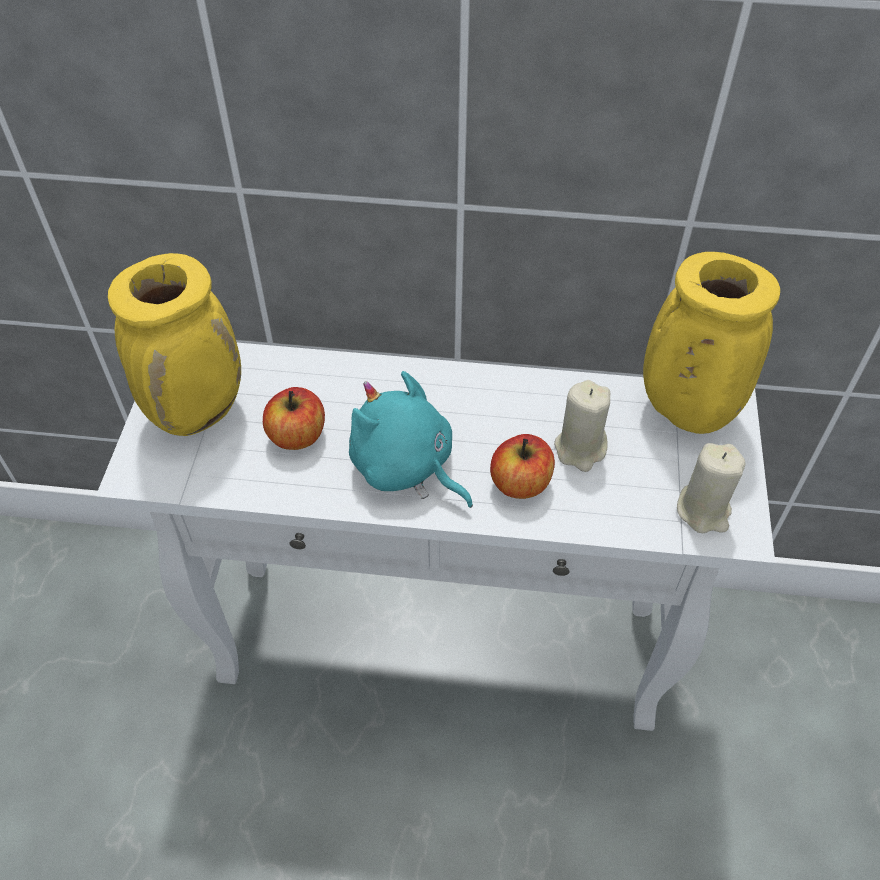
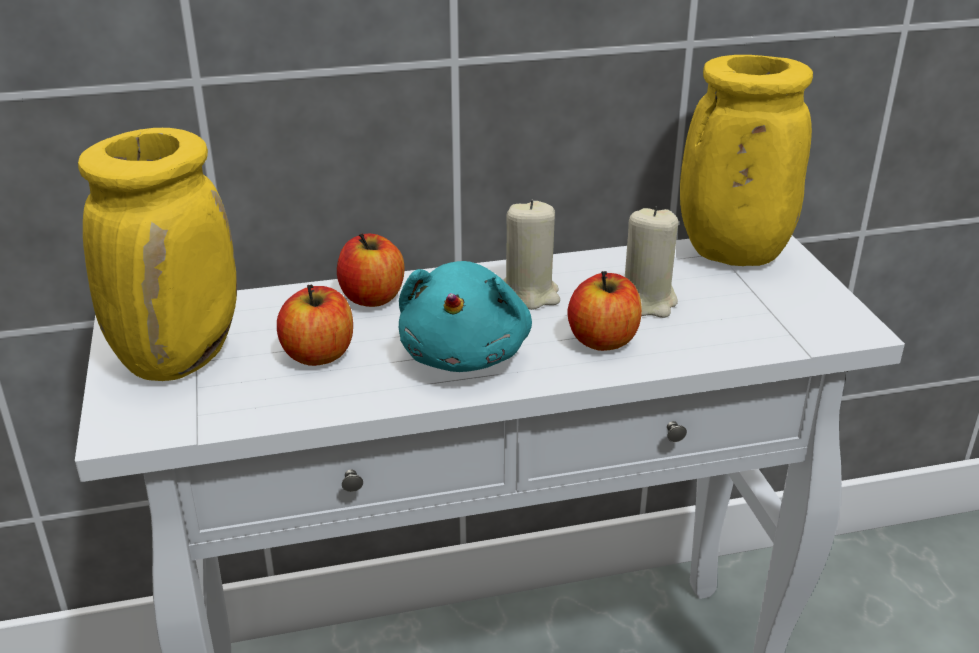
camera: 20 degrees left, 20 degrees down
turquoise plush toy [349,371,473,508] -> turquoise plush toy turned 105 degrees counterclockwise [399,261,532,372]
beige candle [677,443,745,533] -> beige candle moved to [503,200,560,310]
none -> apple [337,233,405,307]

